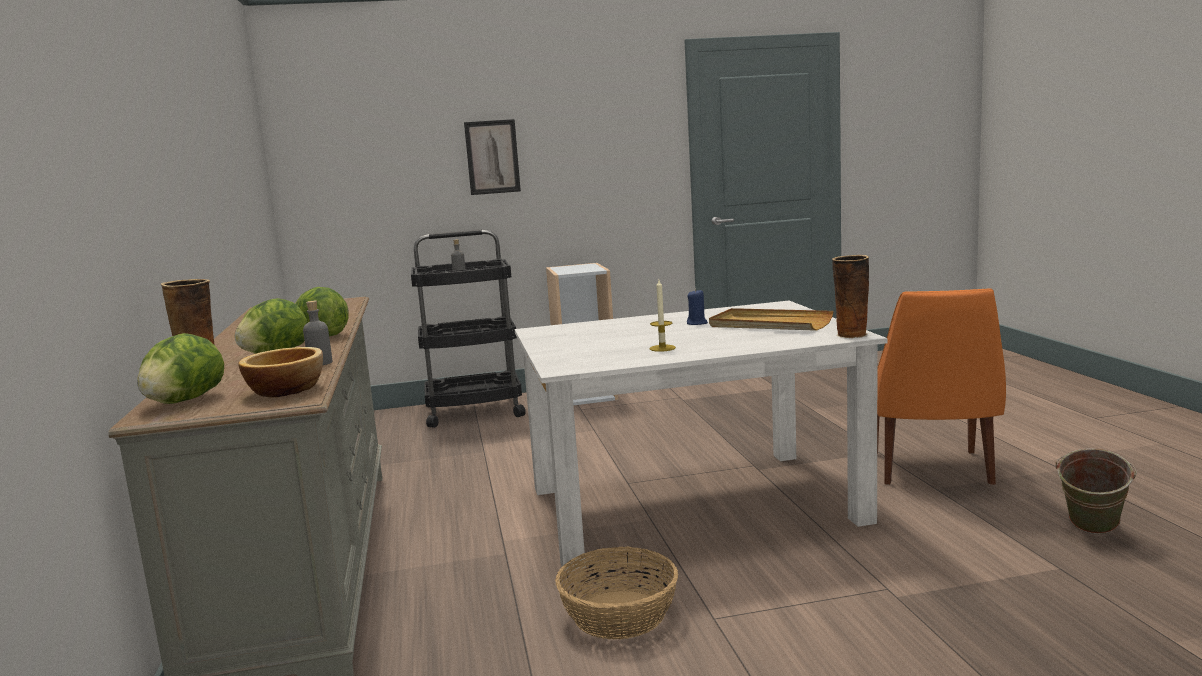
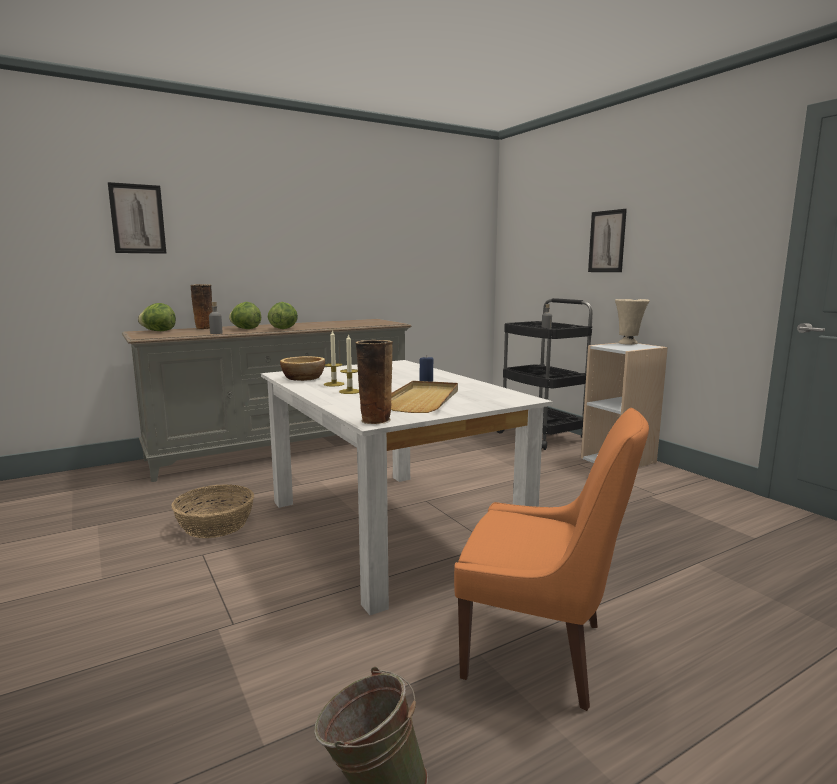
camera: 70 degrees right, 0 degrees up
bowl [239,347,323,397] -> bowl moved to [280,356,325,381]
orange chair [877,288,1006,485] -> orange chair turned 150 degrees counterclockwise [454,408,649,711]
none -> picture [108,182,167,254]
none -> candle [339,333,359,394]
none -> beige vase [615,299,650,345]

